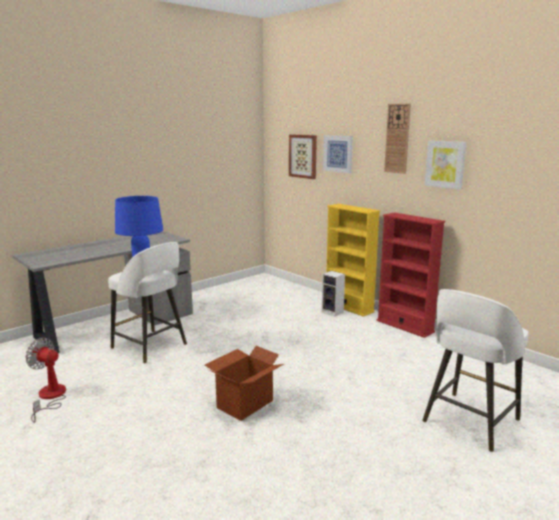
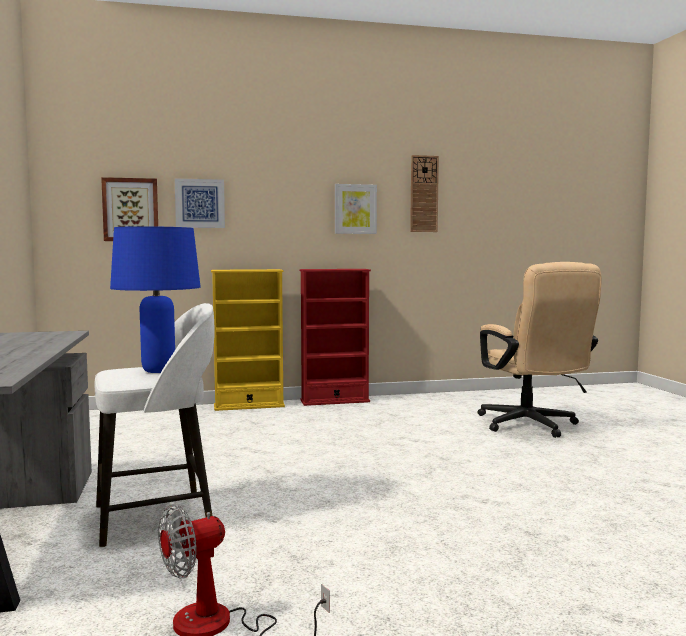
camera: 60 degrees left, 10 degrees down
cardboard box [205,346,284,421] -> none
speaker [322,271,345,316] -> none
wall clock [384,104,411,174] -> wall clock moved to [410,155,439,232]
white stool [422,289,529,452] -> beige office chair [477,262,602,438]

